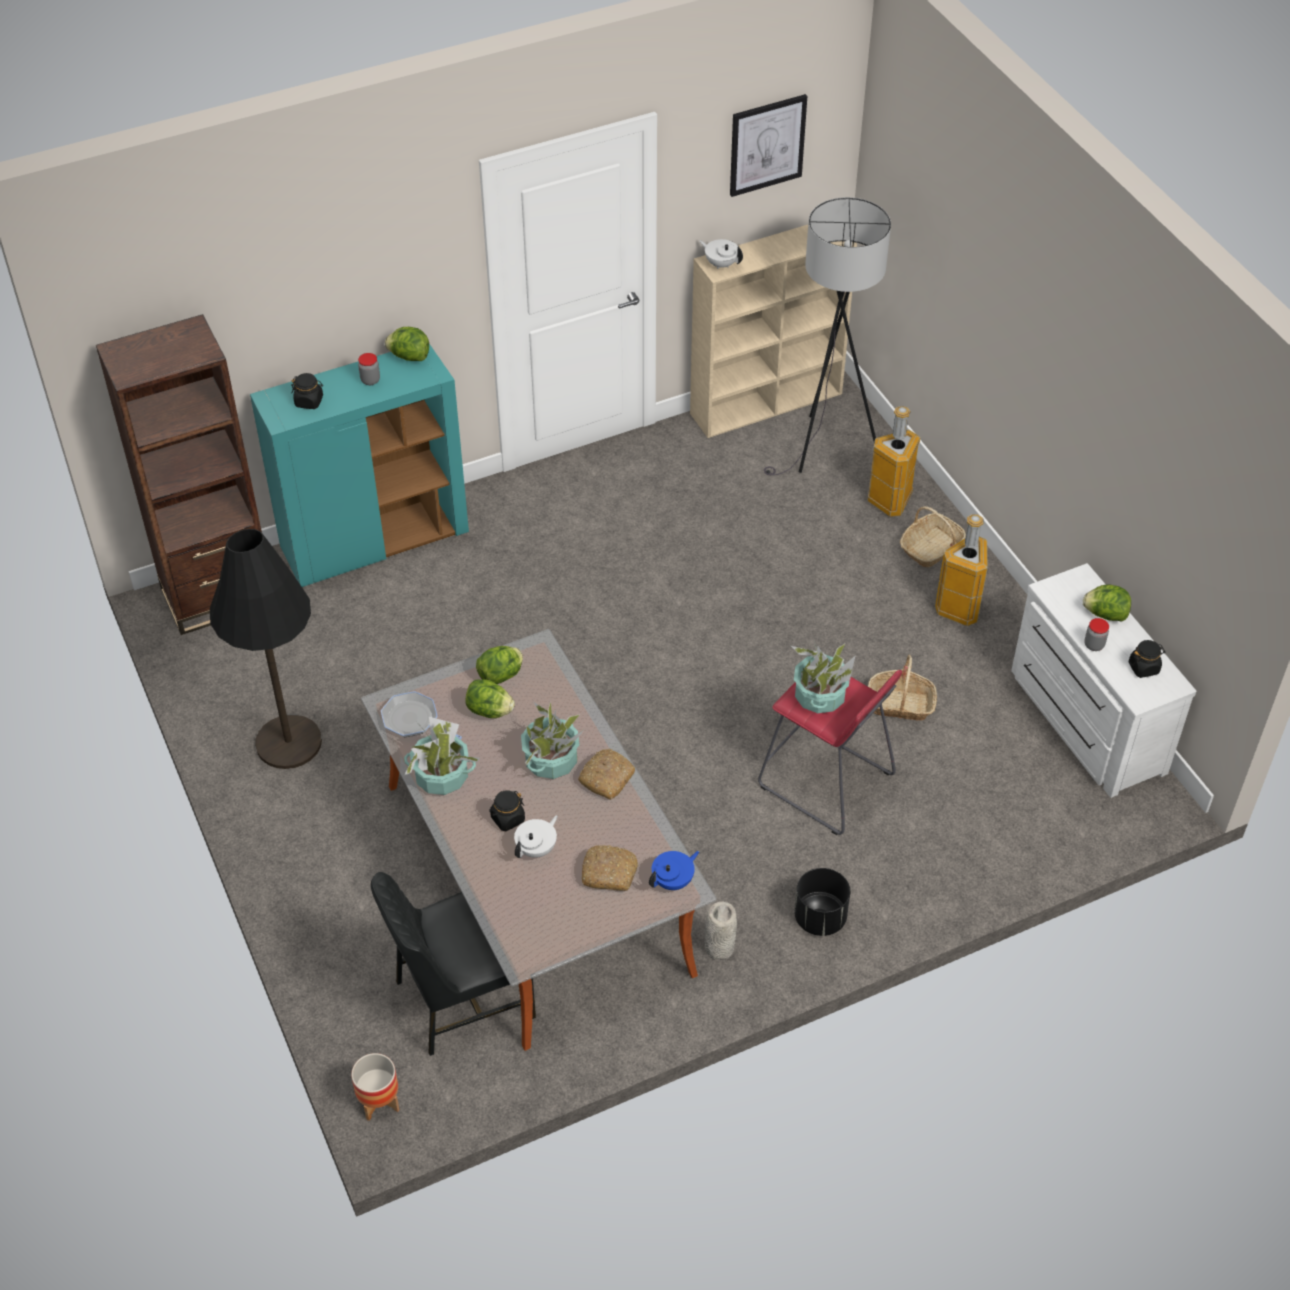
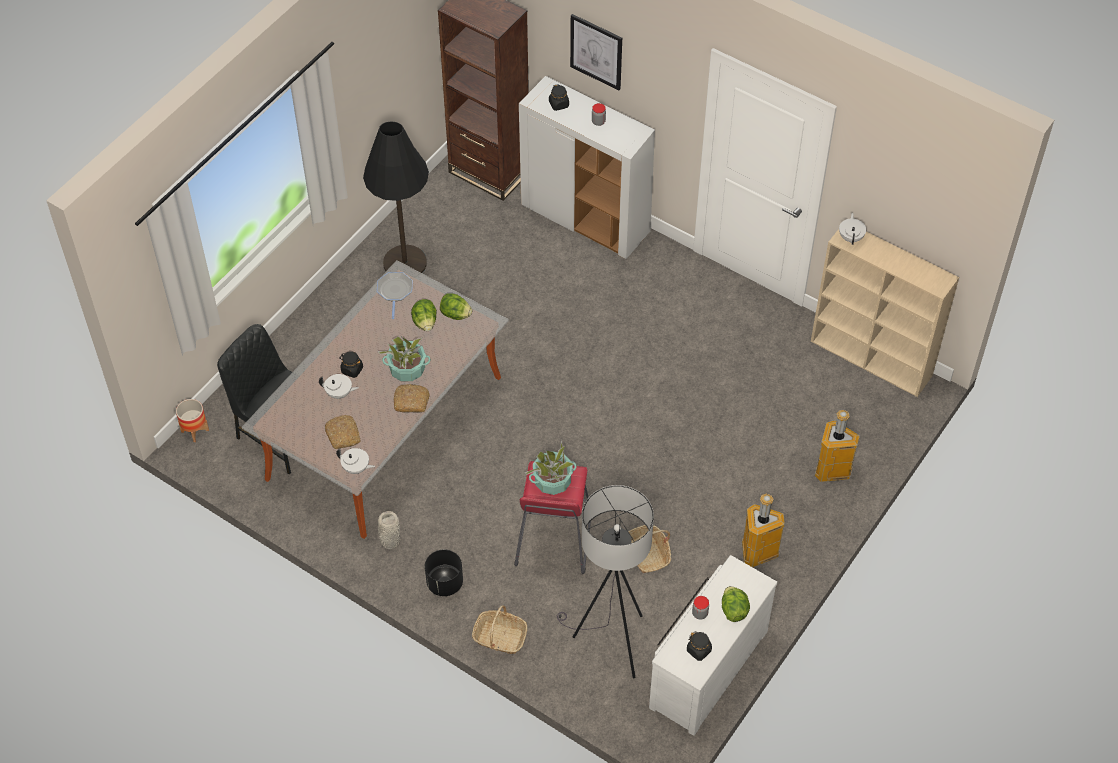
camera: 60 degrees right, 5 degrees up
turquoise cabinet [250,344,469,587] -> white cabinet [519,76,655,259]
lettuce [385,327,429,361] -> none
potted plant [404,717,479,795] -> none
blue teapot [649,851,699,890] -> white teapot [336,448,375,474]
picture [730,94,807,197] -> picture moved to [570,14,622,90]
grey floor lamp [764,197,891,475] -> grey floor lamp moved to [557,485,654,678]
basket [900,506,966,567] -> basket moved to [472,605,527,654]

